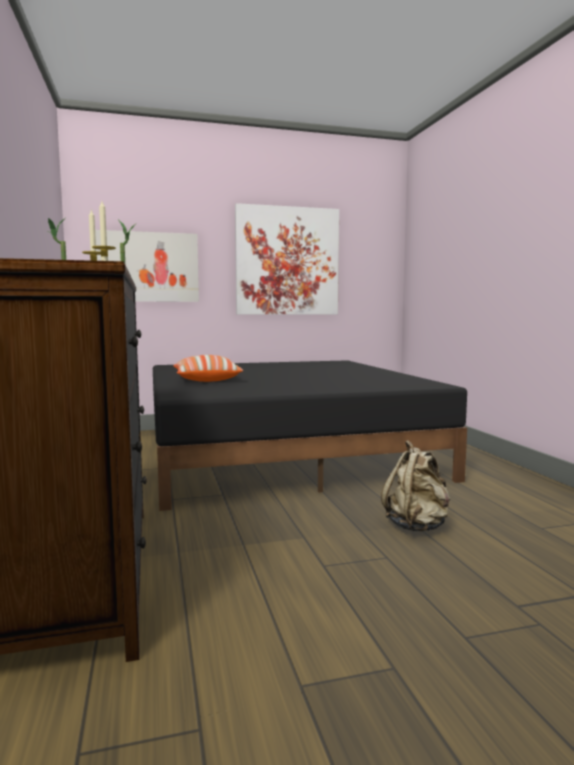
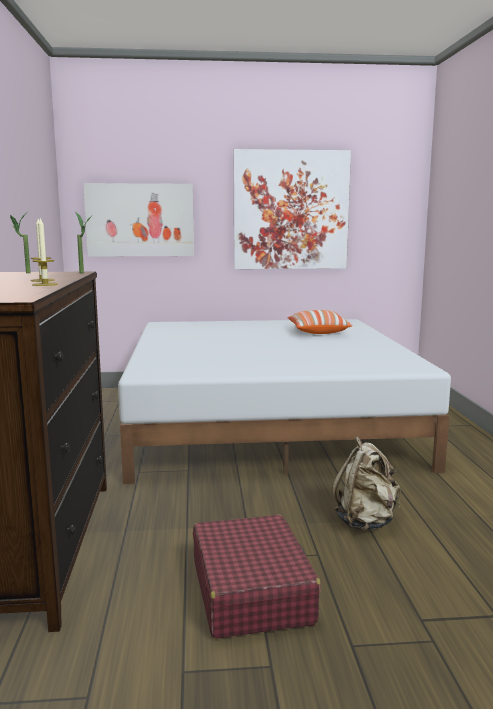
camera: 10 degrees right, 5 degrees up
black bed [153,360,467,511] -> white bed [118,319,451,484]
pillow [173,355,243,382] -> pillow moved to [287,310,352,334]
none -> red suitcase [193,515,321,639]

